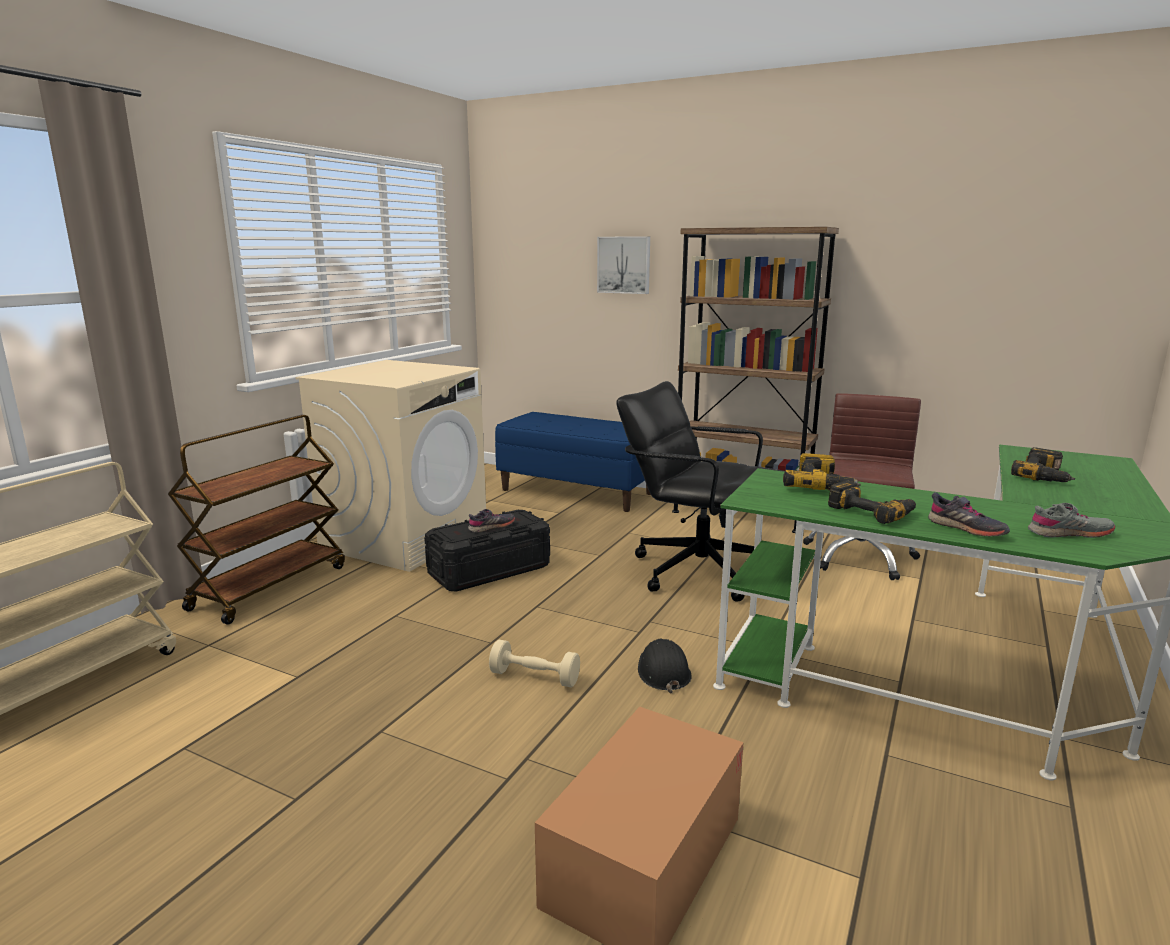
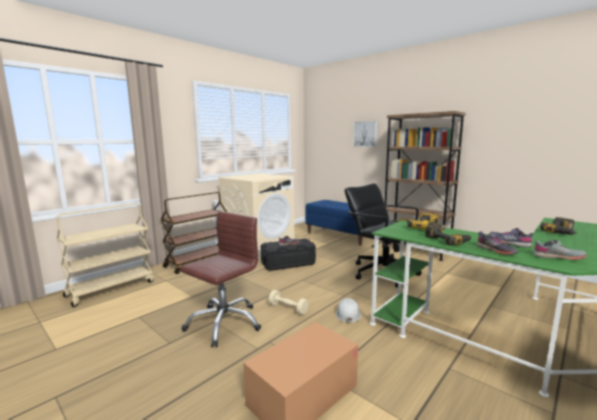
camera: 15 degrees right, 5 degrees down
black hard hat [638,639,692,693] -> white hard hat [336,298,361,324]
brown office chair [803,393,921,580] -> brown office chair moved to [180,211,261,347]
none -> grey shoe [490,228,533,247]

